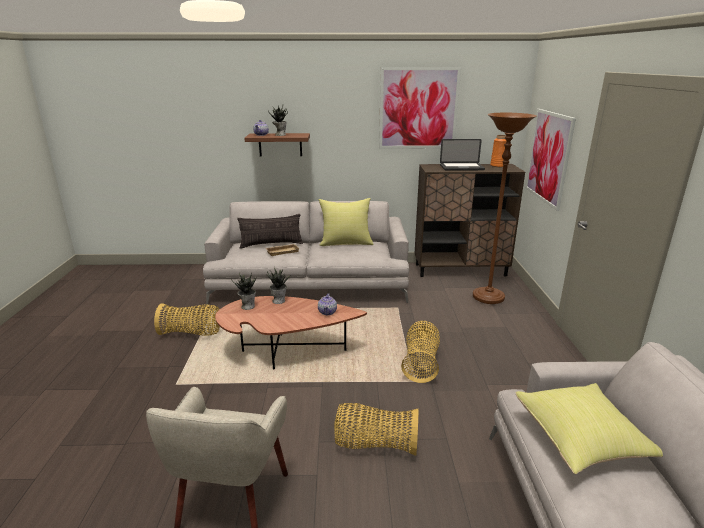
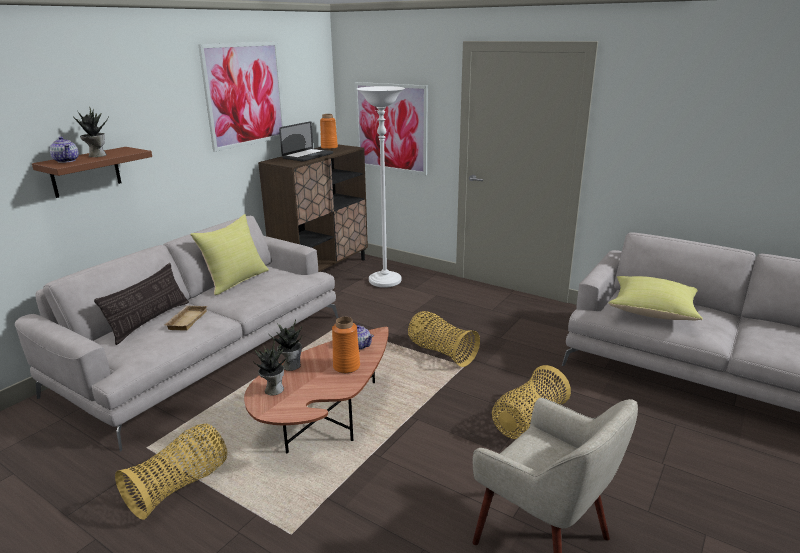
camera: 55 degrees left, 0 degrees up
brown floor lamp [473,113,537,304] -> white floor lamp [357,86,405,288]
none -> orange vase [332,317,360,373]

